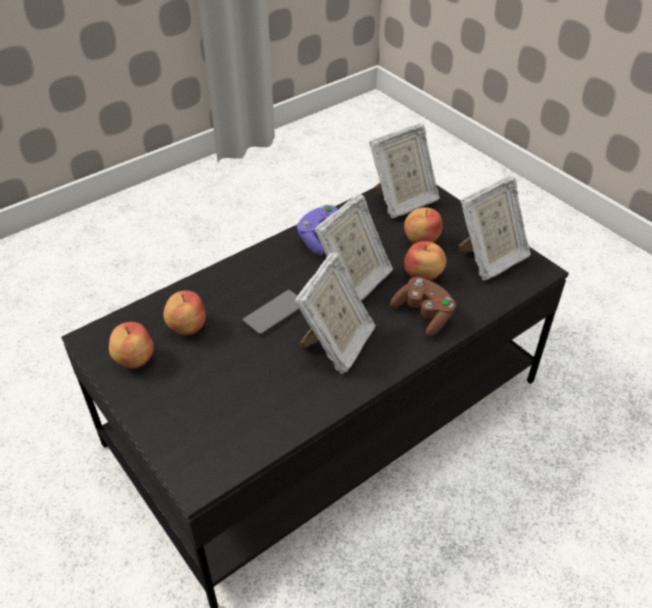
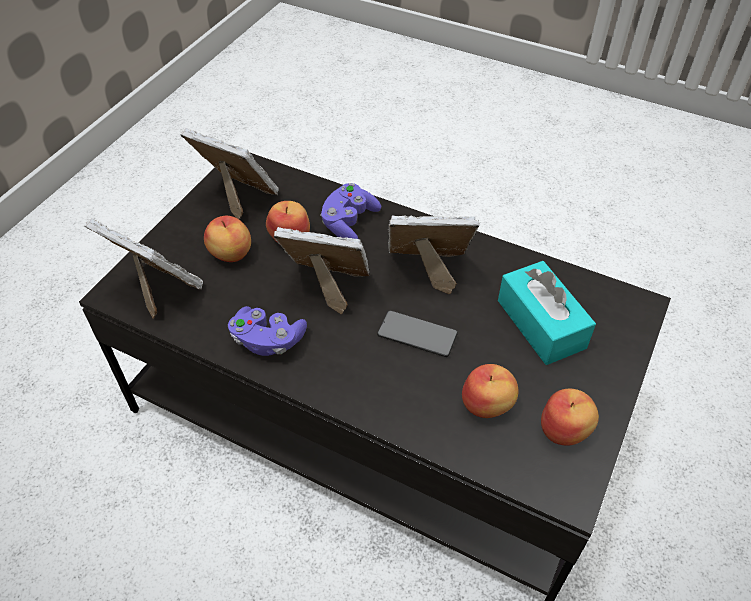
camera: 115 degrees left, 5 degrees up
brown game controller [390,277,456,337] -> purple game controller [320,183,381,239]
none -> turquoise tissue box [498,261,596,365]

